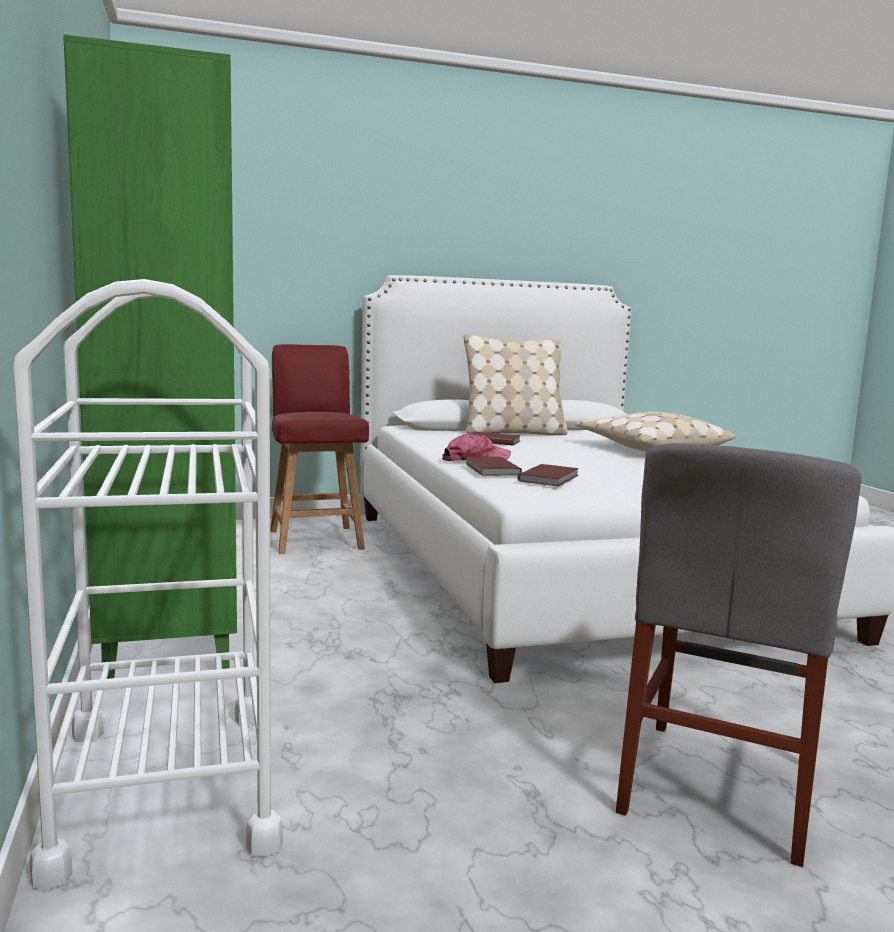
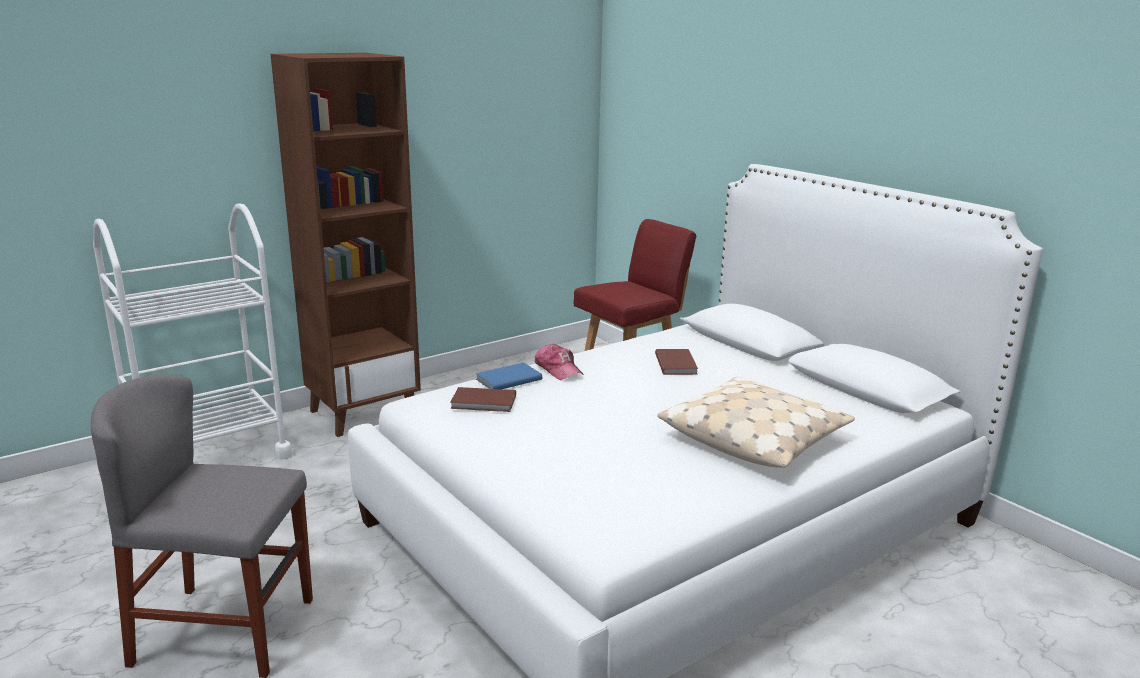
camera: 70 degrees right, 10 degrees up
green bookcase [63,34,237,679] -> brown bookcase [271,53,421,437]
beige pillow [464,334,568,435] -> none
brown book [466,457,522,476] -> blue book [476,362,542,389]

